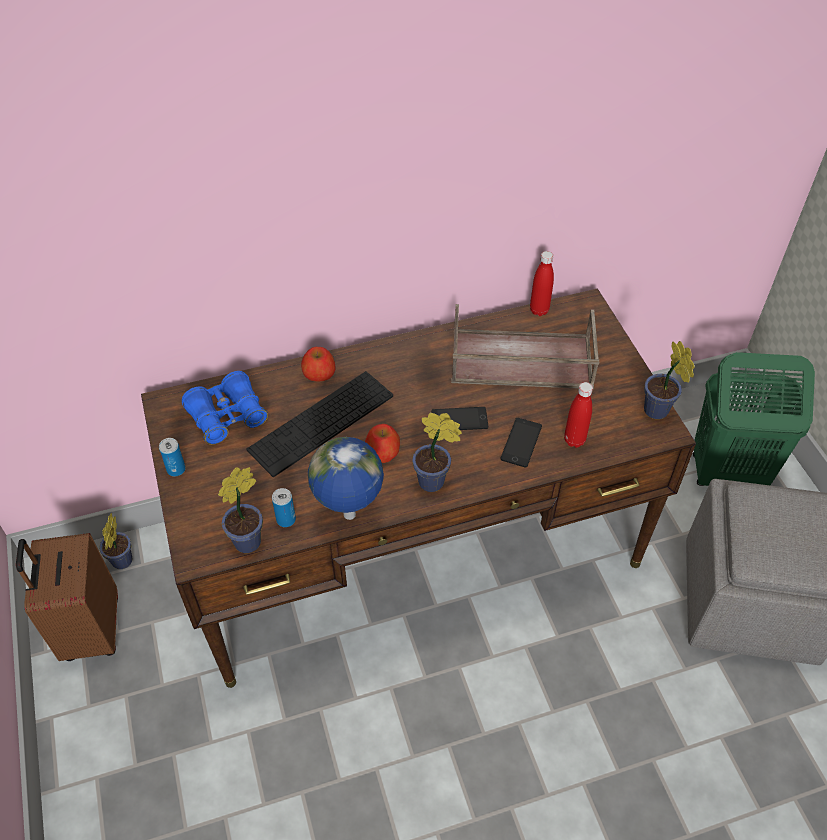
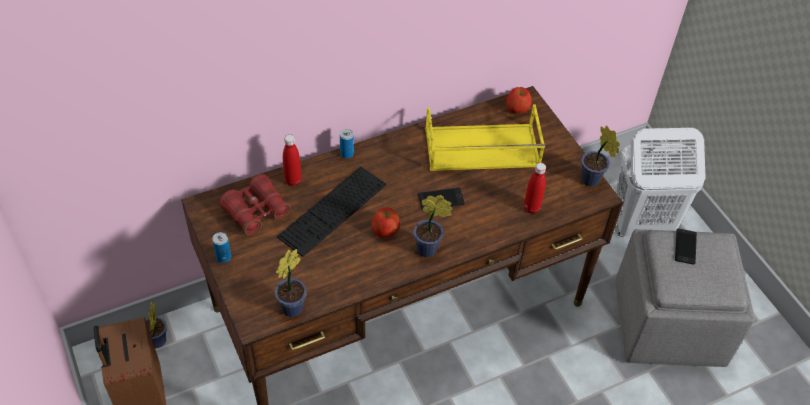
camera: 10 degrees left, 0 degrees up
blue binoculars [182,371,268,445] -> red binoculars [219,174,291,235]
can [272,488,296,527] -> can moved to [340,129,354,159]
apple [301,347,336,382] -> apple moved to [506,87,532,114]
globe [308,437,384,520] -> none
brown tray [451,304,599,389] -> yellow tray [425,104,545,171]
phone [500,418,542,467] -> phone moved to [675,229,697,265]
red bottle [530,251,554,316] -> red bottle moved to [283,134,301,186]
green laundry basket [693,352,815,486] -> white laundry basket [615,128,706,237]

